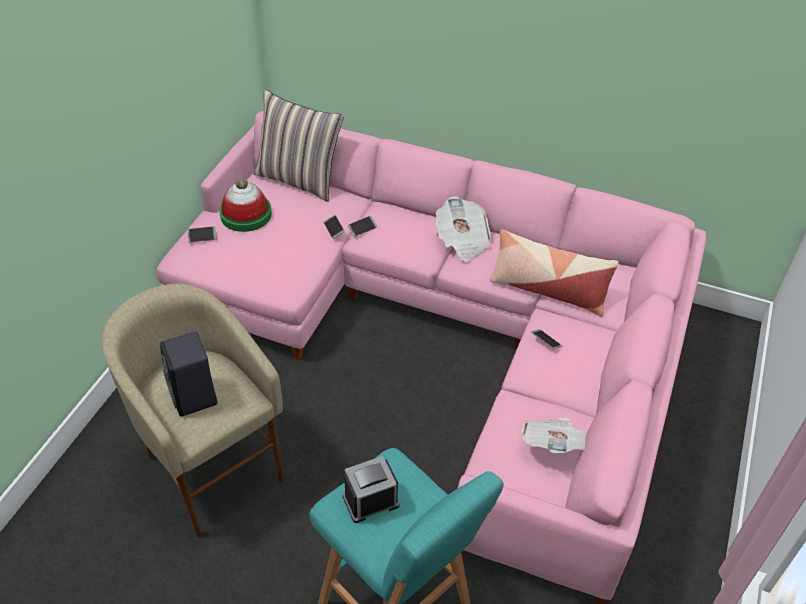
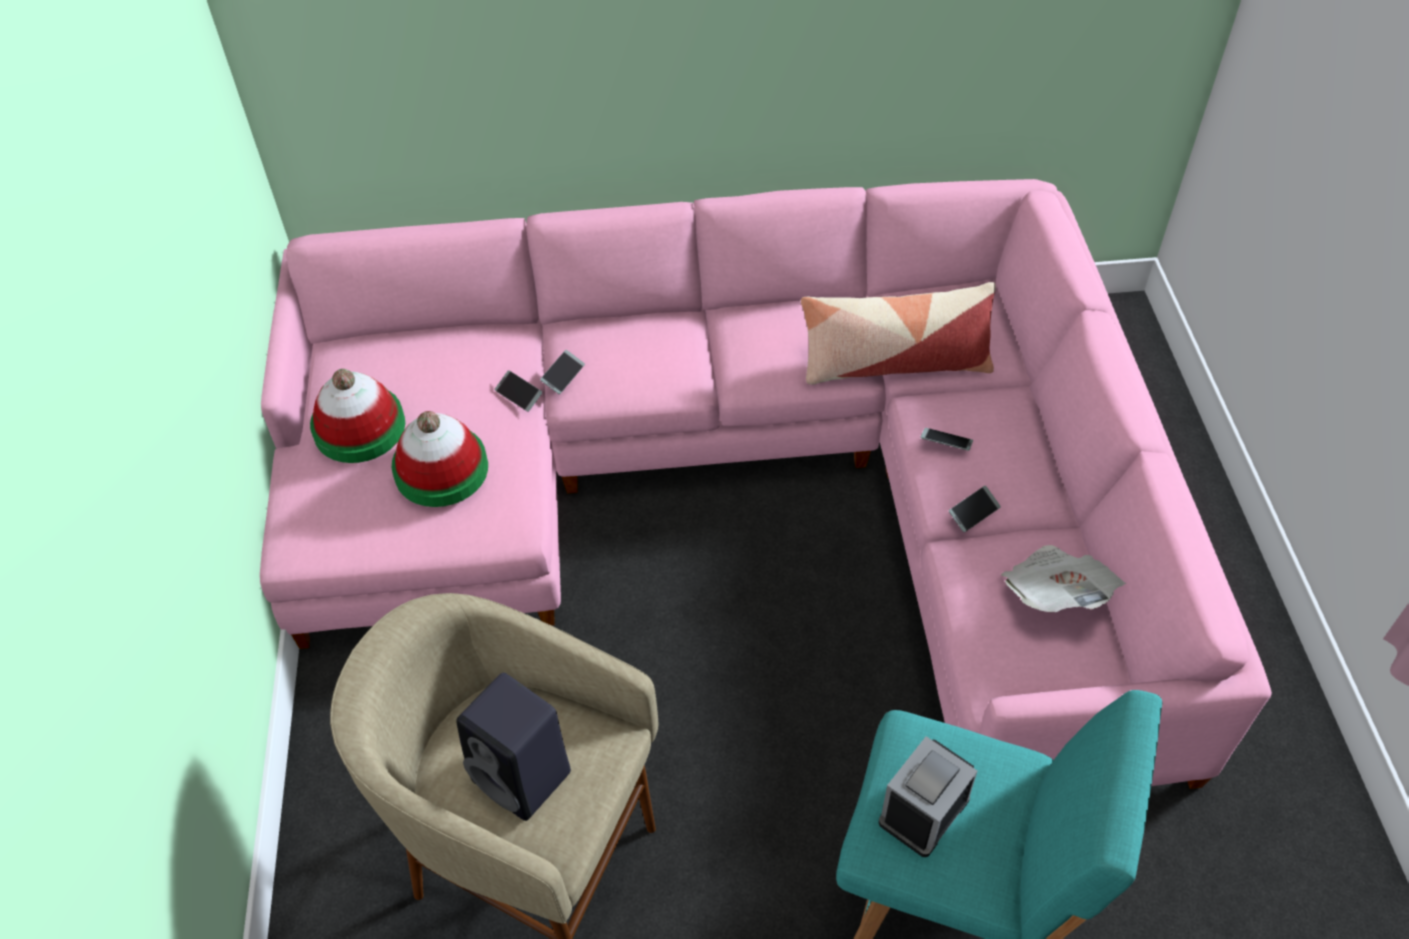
camera: 25 degrees left, 5 degrees up
phone [187,226,217,243] -> phone moved to [949,486,1001,532]
pillow [253,89,344,202] -> none
newspaper [436,196,491,262] -> none
none -> hat [392,411,488,507]

